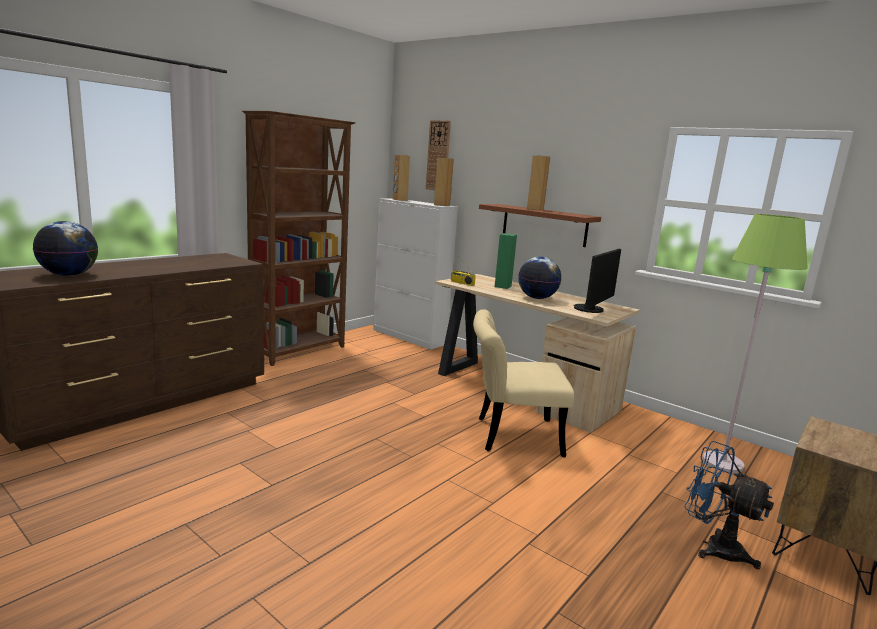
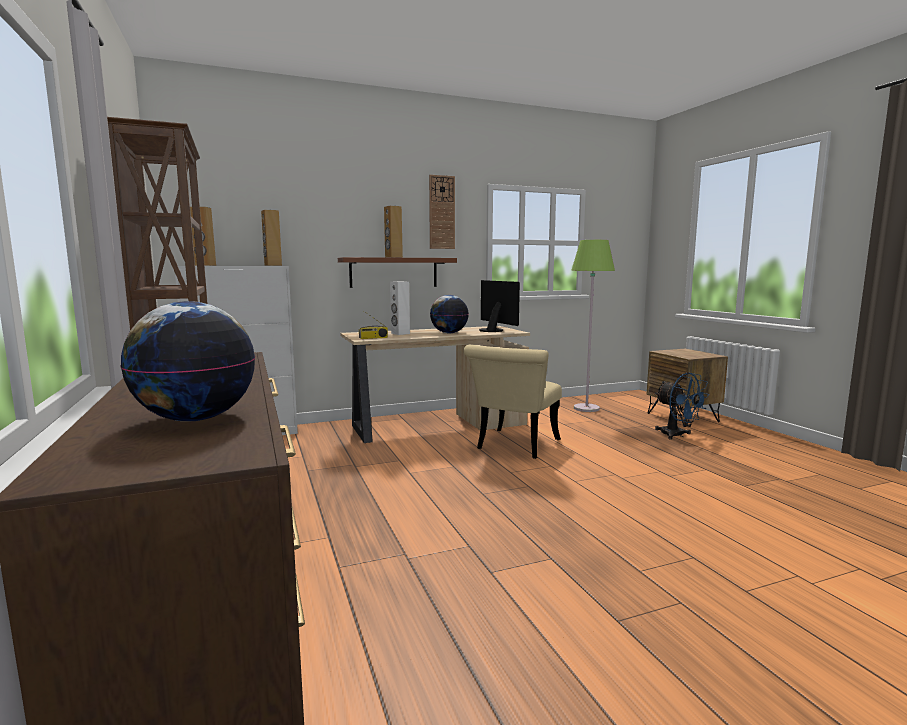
camera: 60 degrees left, 5 degrees down
wall clock [426,120,451,190] -> wall clock moved to [429,175,455,249]
green speaker [495,233,517,289] -> white speaker [390,282,410,335]
blue fan [684,441,774,569] -> blue fan turned 105 degrees counterclockwise [655,372,710,439]

